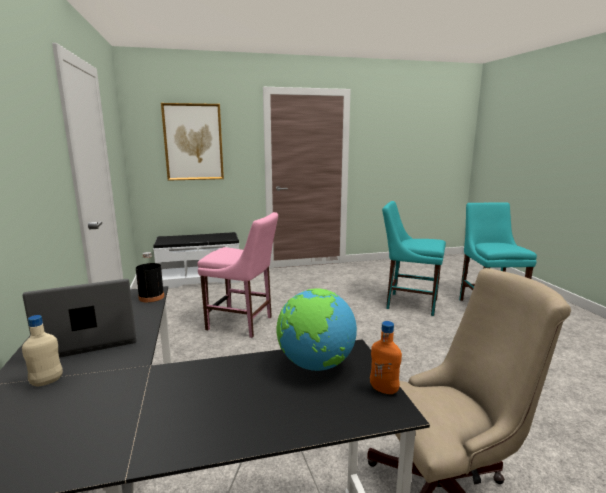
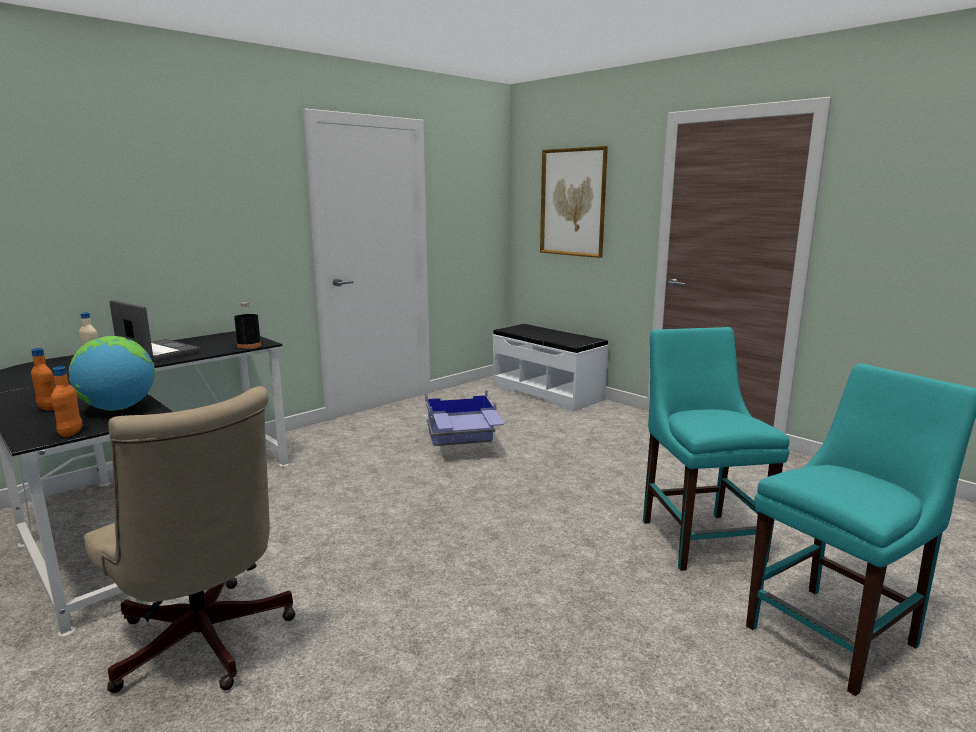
camera: 60 degrees right, 0 degrees up
pink chair [197,212,278,338] -> blue storage box [425,390,504,446]
none -> orange bottle [31,348,55,411]

